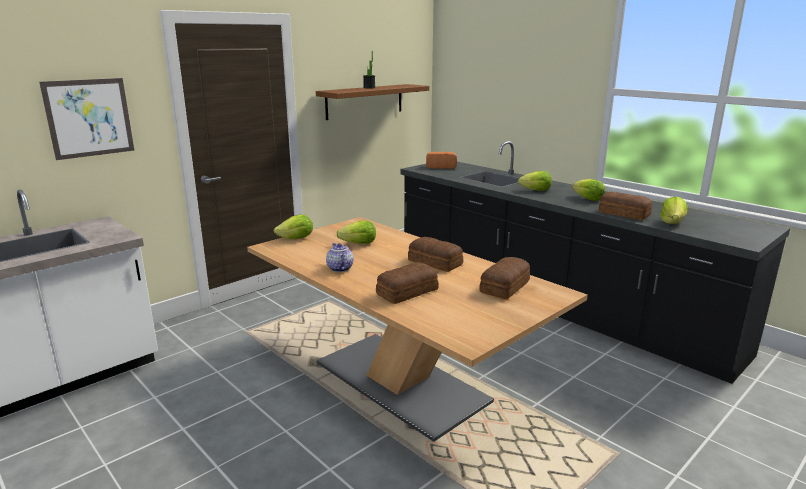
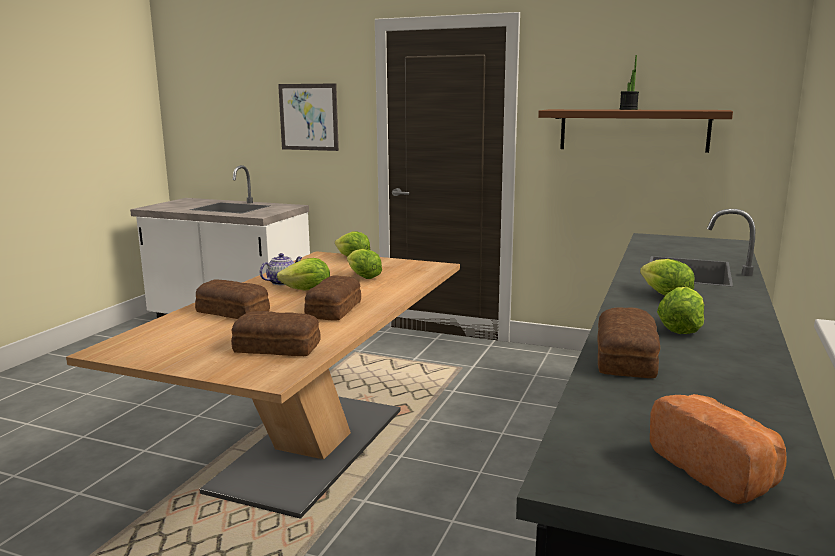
camera: 65 degrees right, 5 degrees down
bread [426,152,457,169] -> bread moved to [650,394,787,504]
lettuce [660,196,687,224] -> lettuce moved to [277,258,330,291]

